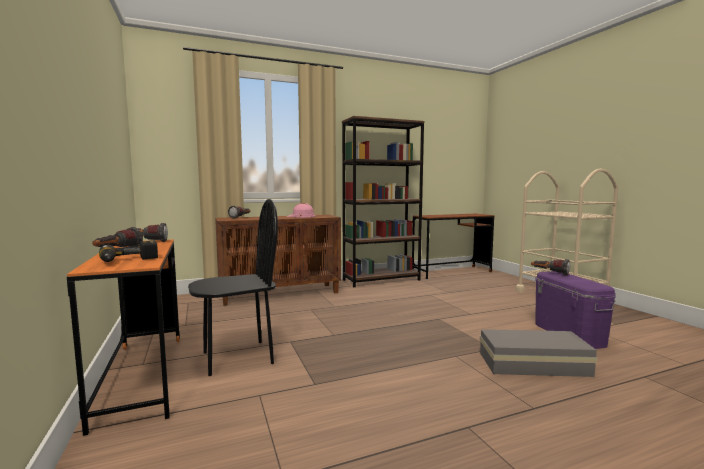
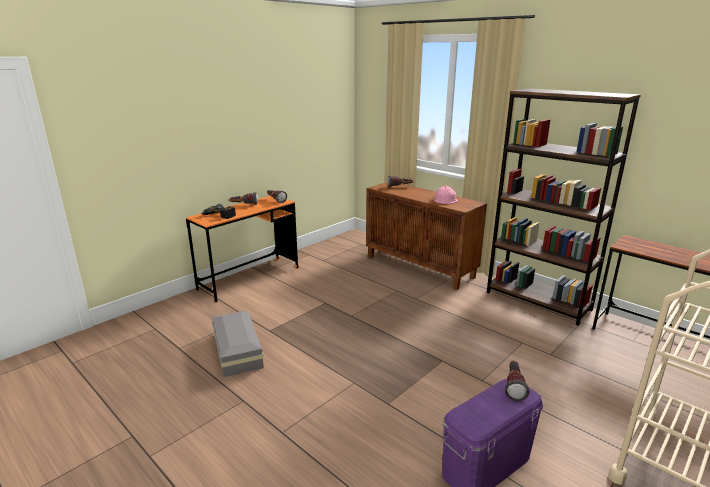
camera: 65 degrees right, 15 degrees up
black chair [188,199,278,376] -> none
grey storage box [480,329,598,377] -> grey storage box moved to [212,310,264,377]

